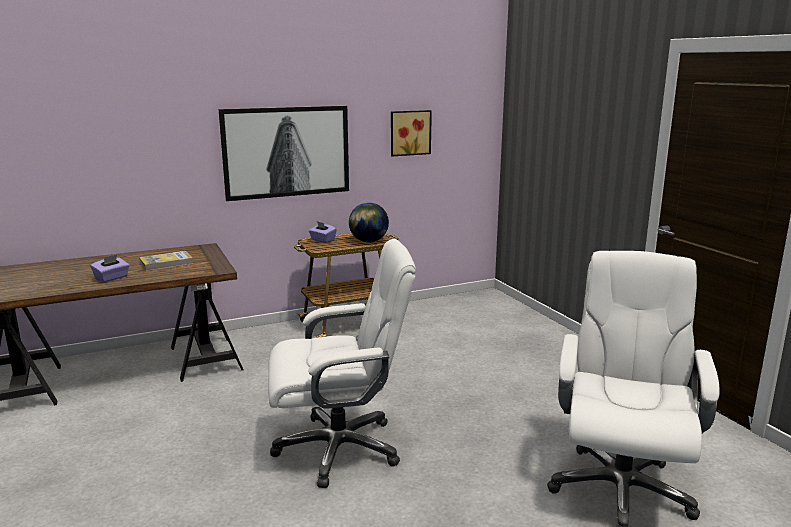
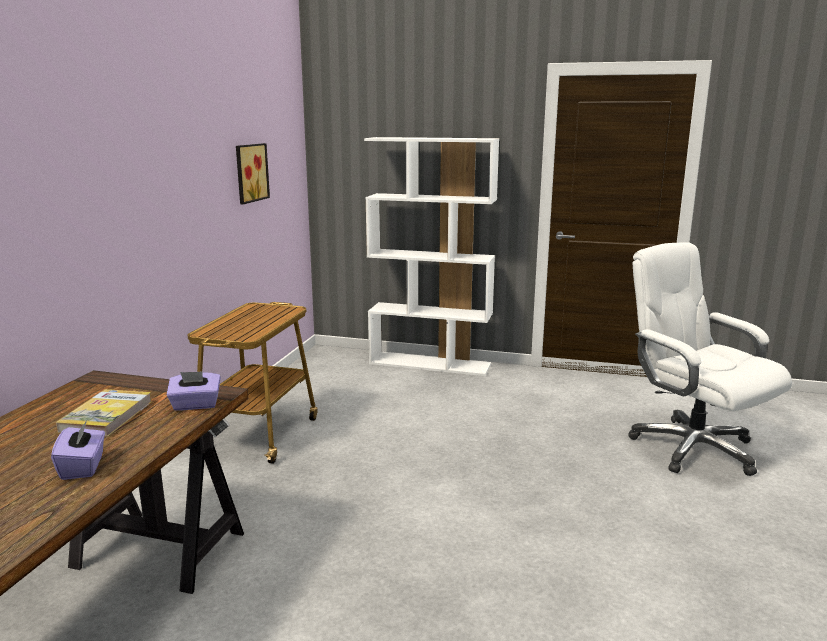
camera: 50 degrees left, 0 degrees up
picture [219,106,349,201] -> none
white office chair [268,239,416,488] -> none
purple tissue box [309,221,337,243] -> purple tissue box moved to [167,371,221,411]
globe [349,202,389,242] -> none
none -> white bookcase [364,137,499,376]

